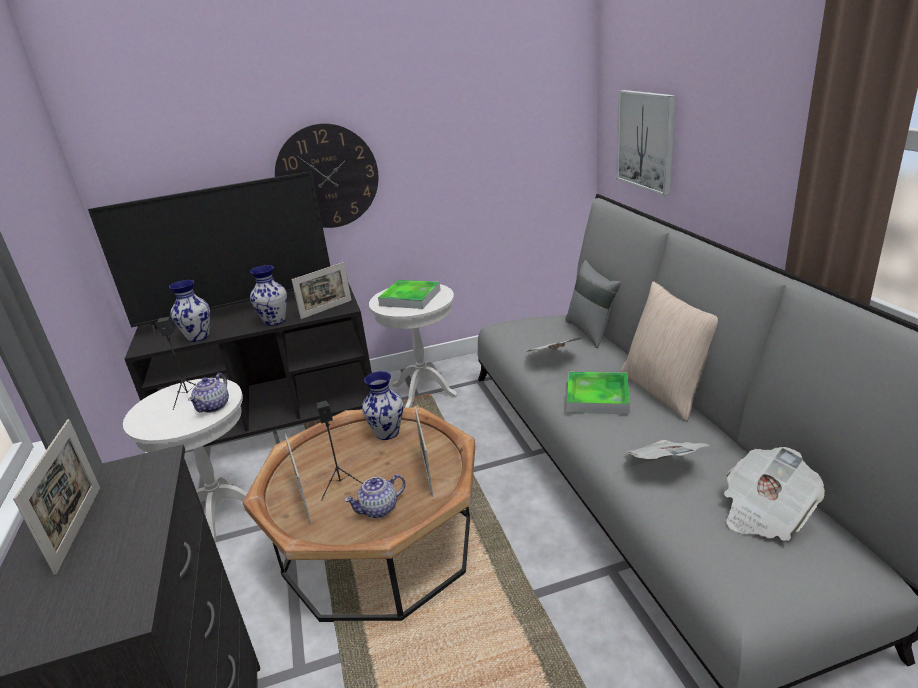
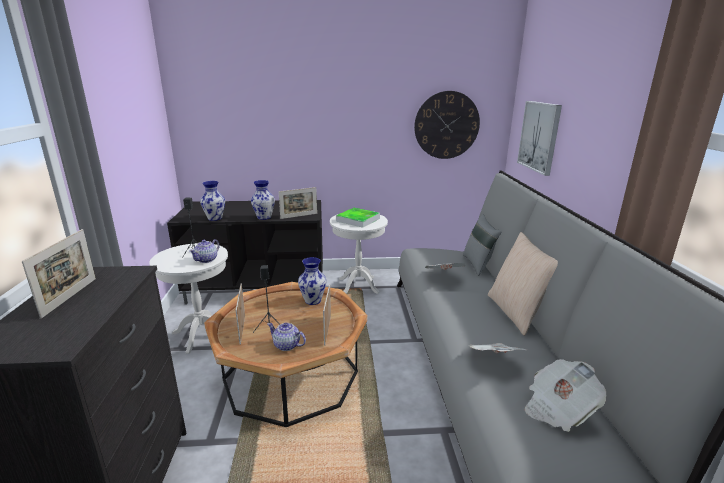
camera: 10 degrees right, 5 degrees down
television [88,171,330,336] -> none
wall clock [275,123,378,228] -> wall clock moved to [414,91,480,159]
teapot [344,474,405,518] -> teapot turned 45 degrees clockwise [267,323,306,351]
tray [567,372,630,414] -> none

